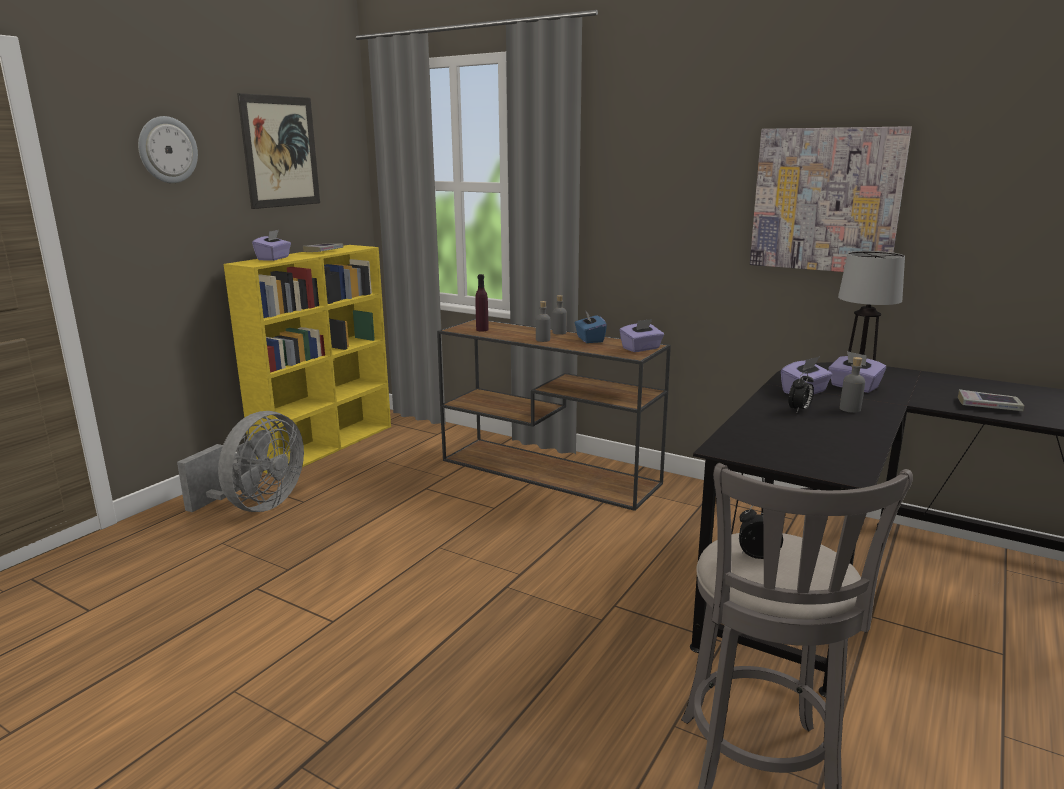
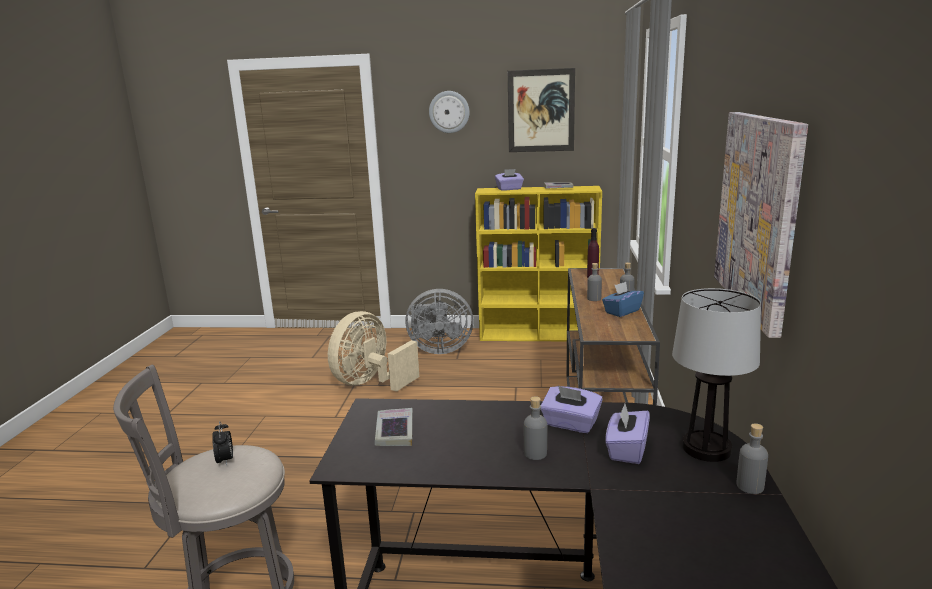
camera: 65 degrees right, 0 degrees up
purple tissue box [619,319,664,352] -> none
alarm clock [788,371,814,412] -> none
book [958,389,1024,411] -> book moved to [375,408,412,446]
none -> beige fan [328,311,419,392]
none -> grey bottle [736,423,768,494]

